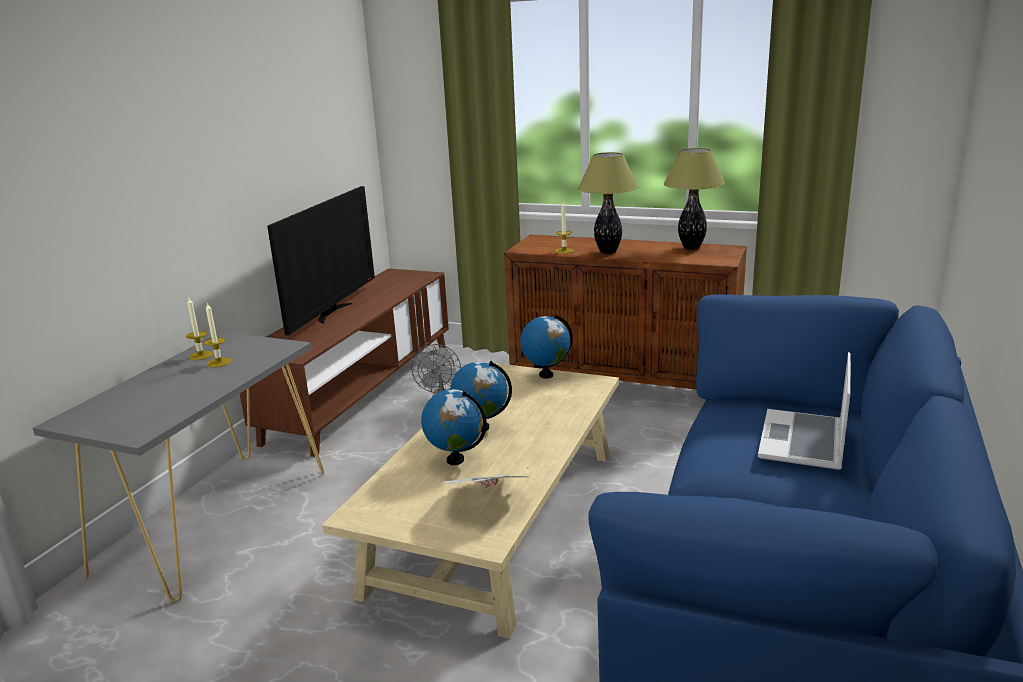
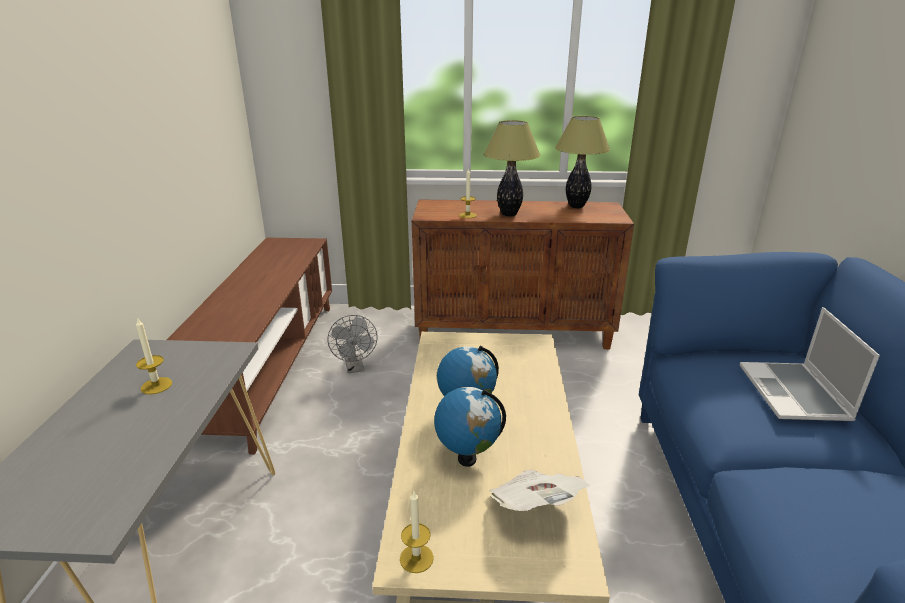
camera: 20 degrees left, 5 degrees up
candle [186,298,213,360] -> candle moved to [400,492,434,573]
television [267,186,375,335] -> none
globe [520,314,573,379] -> none

